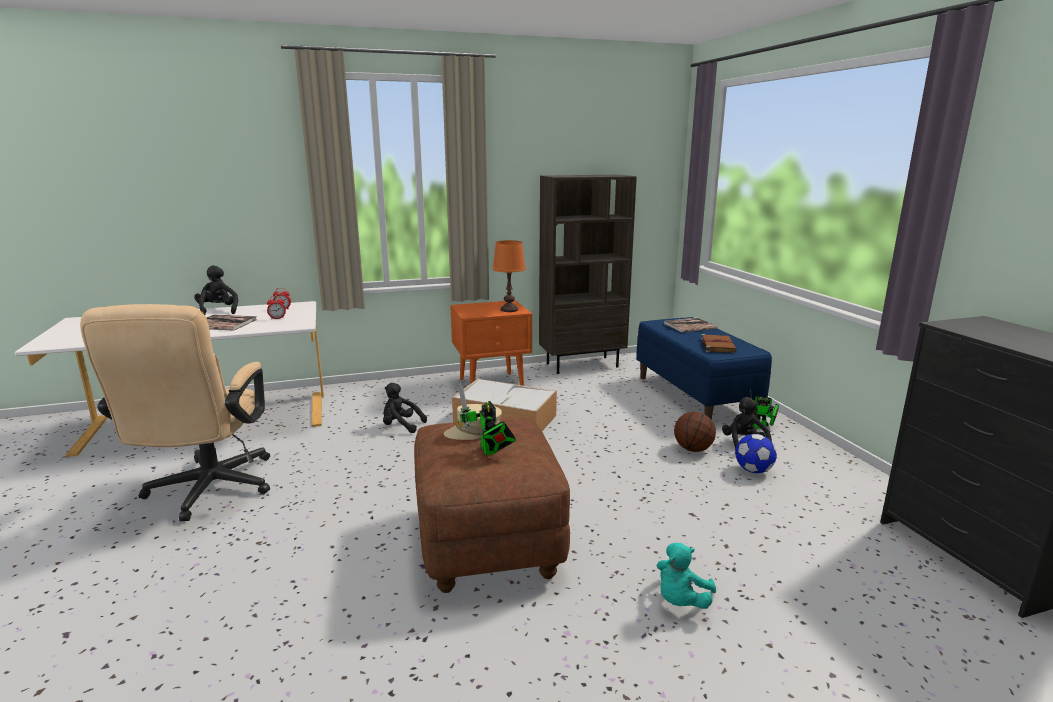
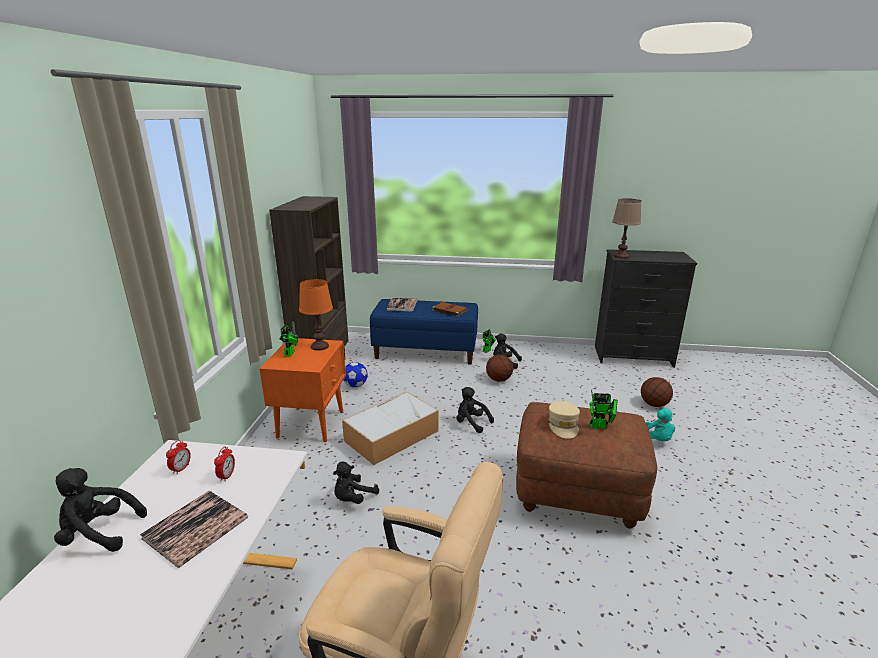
camera: 65 degrees left, 5 degrees up
football [735,434,777,473] -> football moved to [343,362,368,387]
none -> toy robot [280,321,298,357]
none -> black plush toy [456,387,494,433]
none -> brown table lamp [612,198,641,258]
none -> basketball [641,377,673,407]

